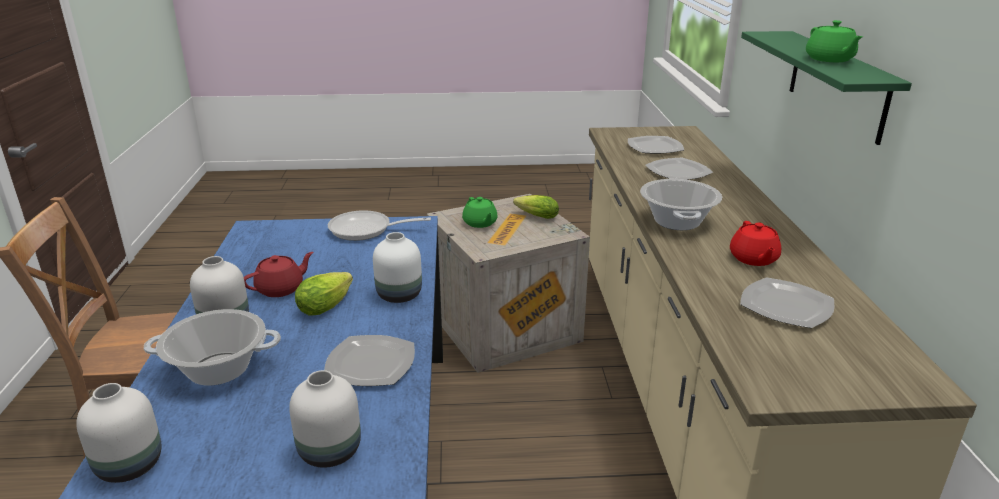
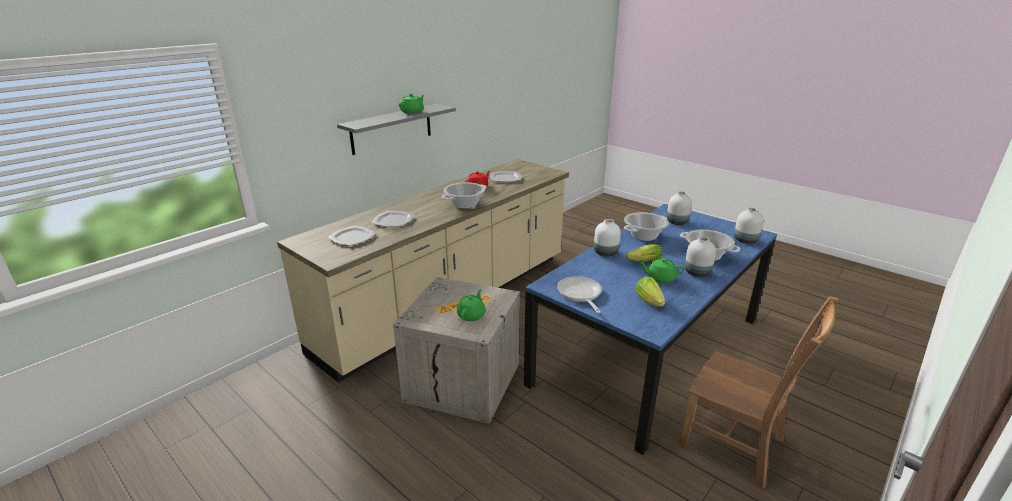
camera: 135 degrees left, 0 degrees up
red teapot [244,252,314,297] -> green teapot [639,258,685,283]
plate [324,335,415,386] -> cooking pot [624,212,669,241]
frying pan [328,210,431,241] -> frying pan turned 150 degrees counterclockwise [557,276,602,313]
lettuce [513,195,559,219] -> lettuce moved to [636,276,665,307]
green shelf [741,31,912,145] -> grey shelf [337,104,456,155]

